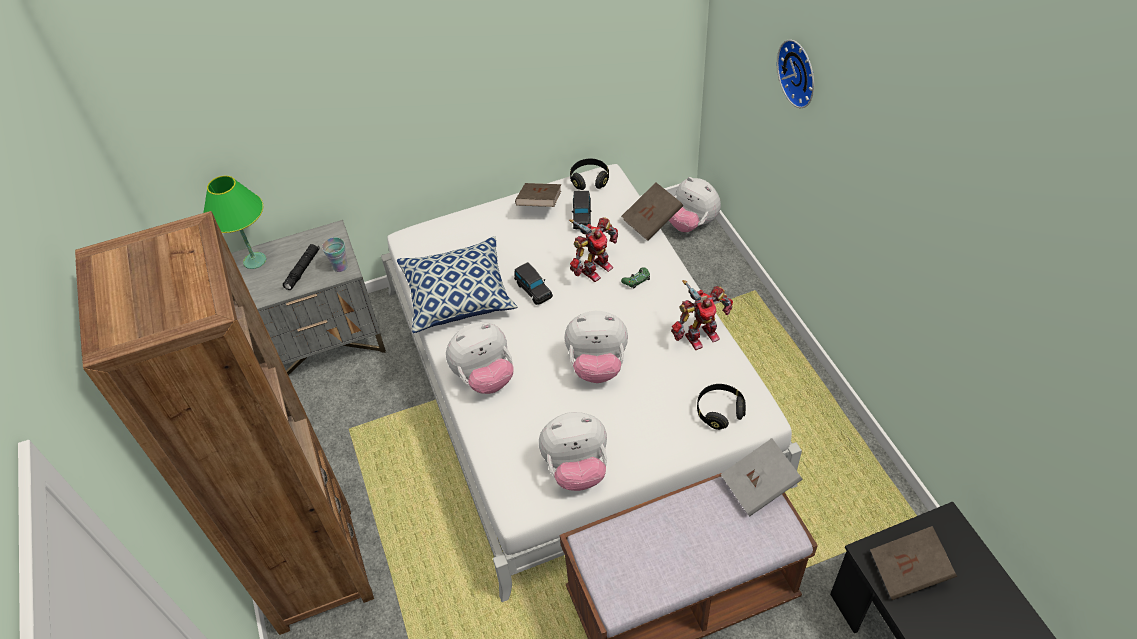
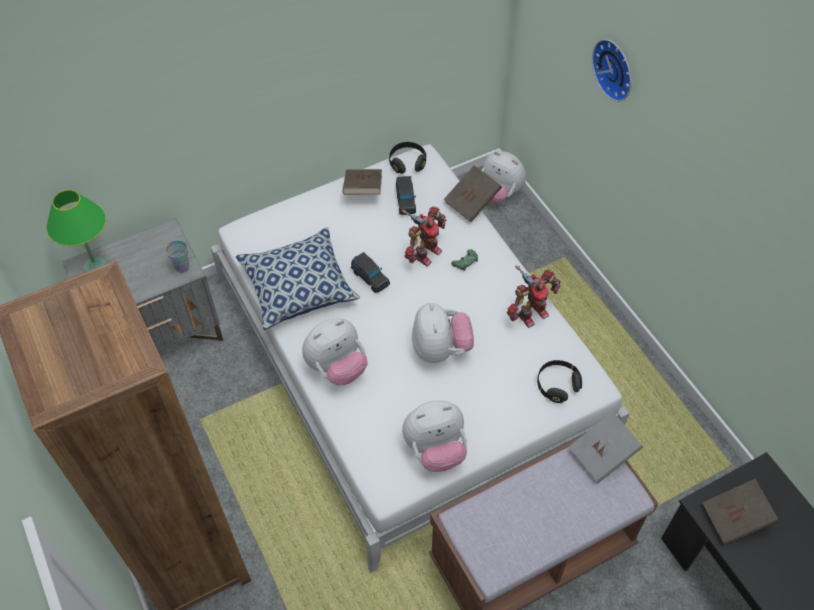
camera: 10 degrees left, 5 degrees up
black flashlight [283,244,320,290] -> none
plush toy [565,311,628,383] -> plush toy turned 90 degrees counterclockwise [412,303,474,363]

